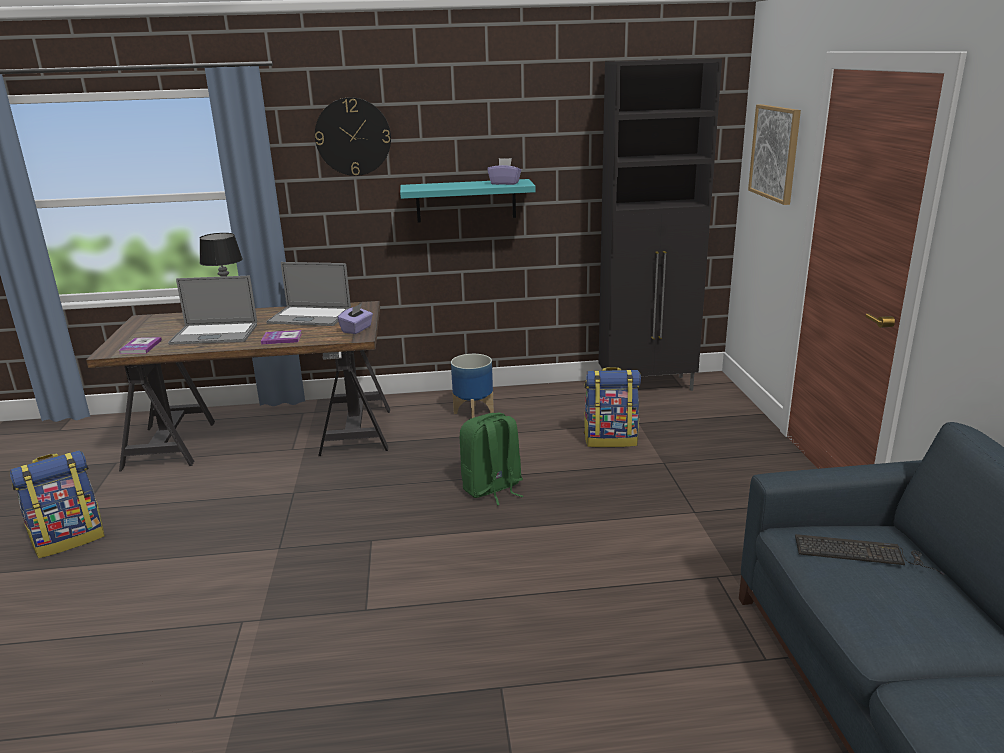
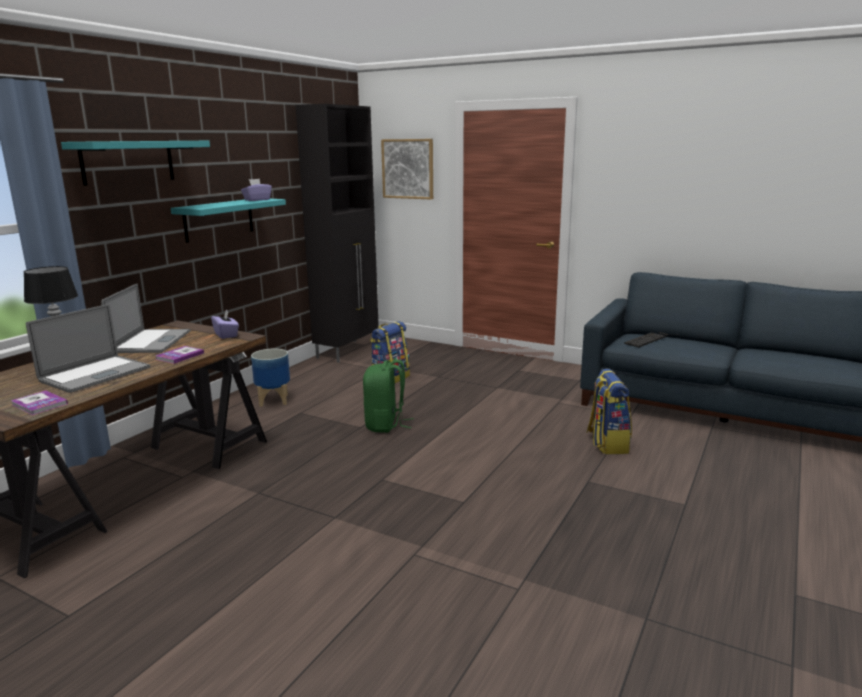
camera: 55 degrees left, 5 degrees down
backpack [10,450,105,558] -> backpack moved to [586,369,632,454]
laptop [266,262,351,326] -> laptop turned 45 degrees counterclockwise [101,284,191,353]
wall clock [315,97,391,176] -> turquoise shelf [61,141,210,186]

